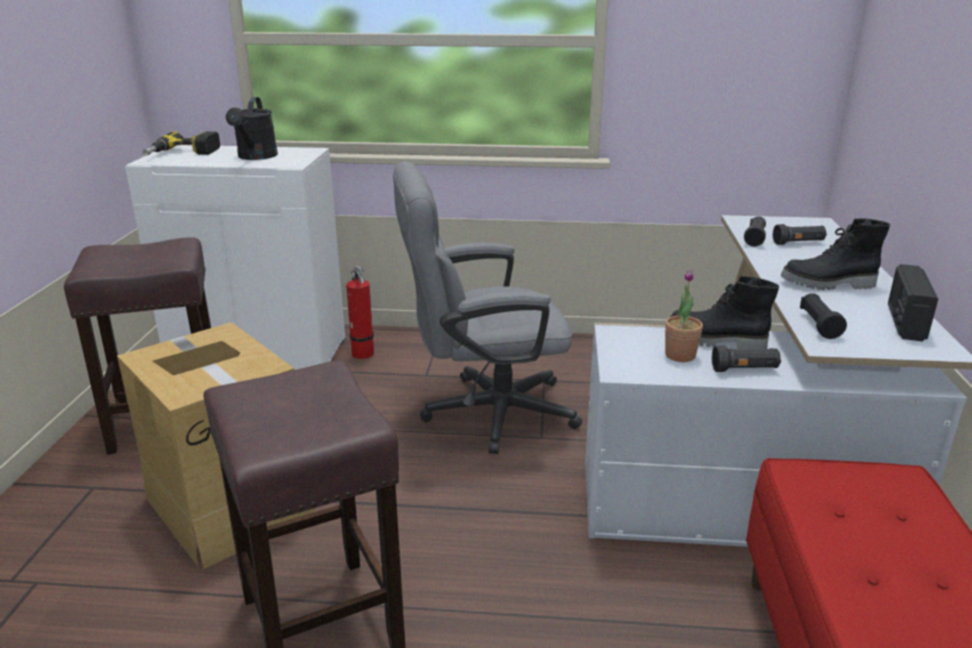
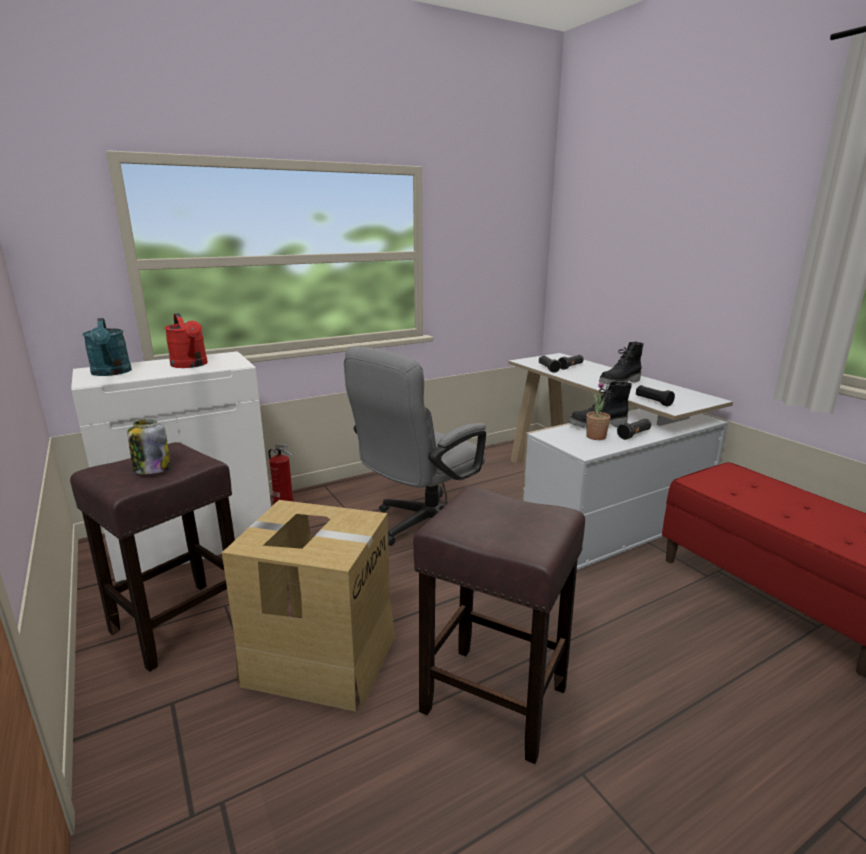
camera: 35 degrees left, 5 degrees down
power drill [142,131,220,156] -> turquoise watering can [83,318,132,376]
black watering can [226,97,278,160] -> red watering can [165,313,208,368]
radio [888,264,938,342] -> none
none -> jar [127,420,171,474]

